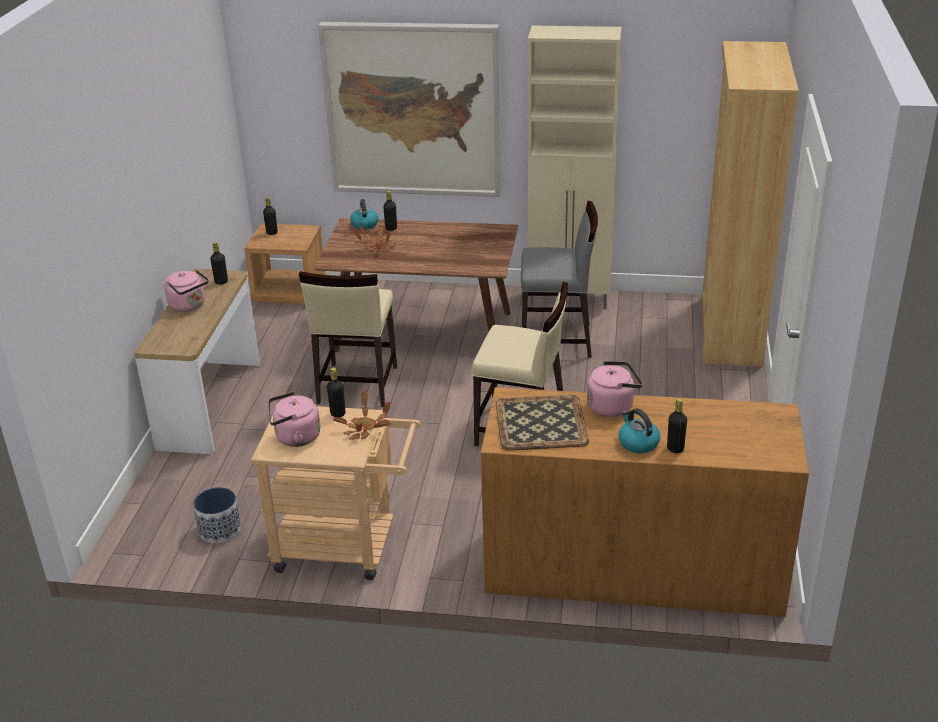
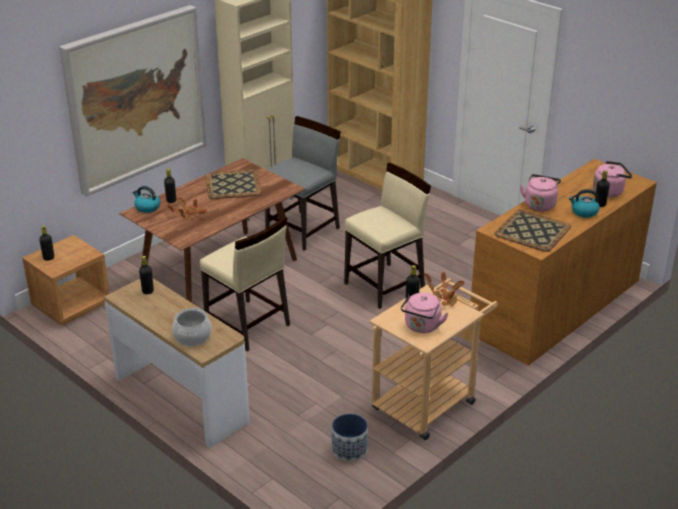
camera: 55 degrees left, 0 degrees up
pink kettle [165,269,209,312] -> pink kettle moved to [593,161,632,198]
none -> cooking pot [172,308,212,346]
none -> tray [206,169,262,199]

